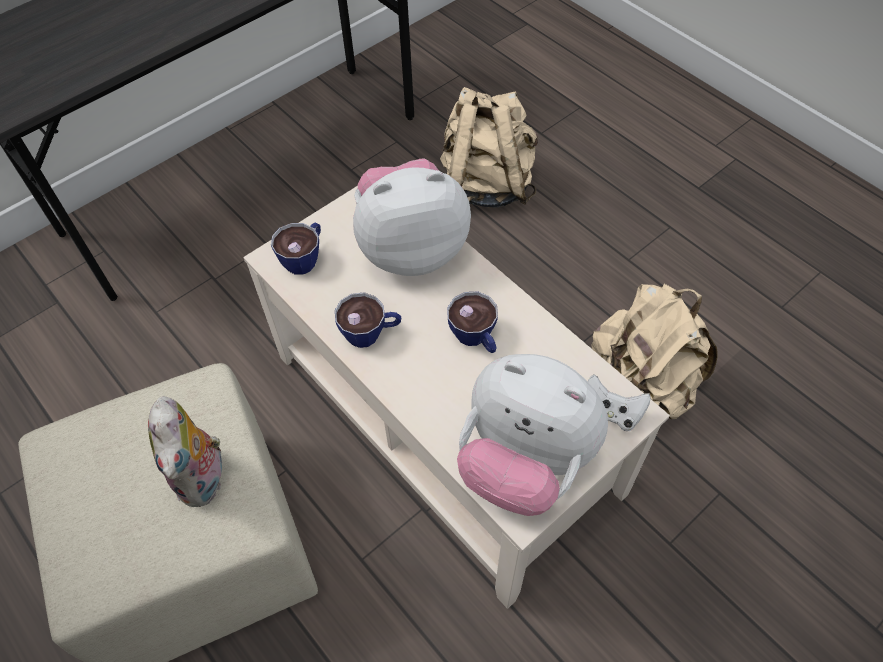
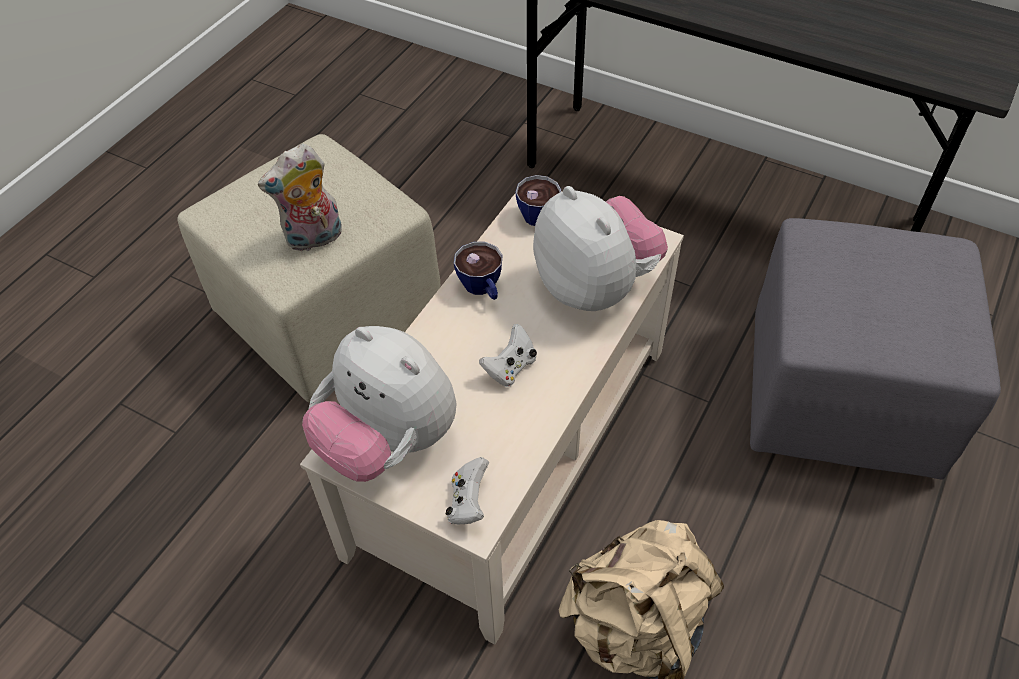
camera: 70 degrees right, 5 degrees down
beige backpack [440,87,538,208] -> grey ottoman [750,218,1001,480]
cup [447,292,498,353] -> white game controller [479,324,537,387]
plush toy [457,354,608,516] -> plush toy turned 60 degrees counterclockwise [302,326,457,482]

